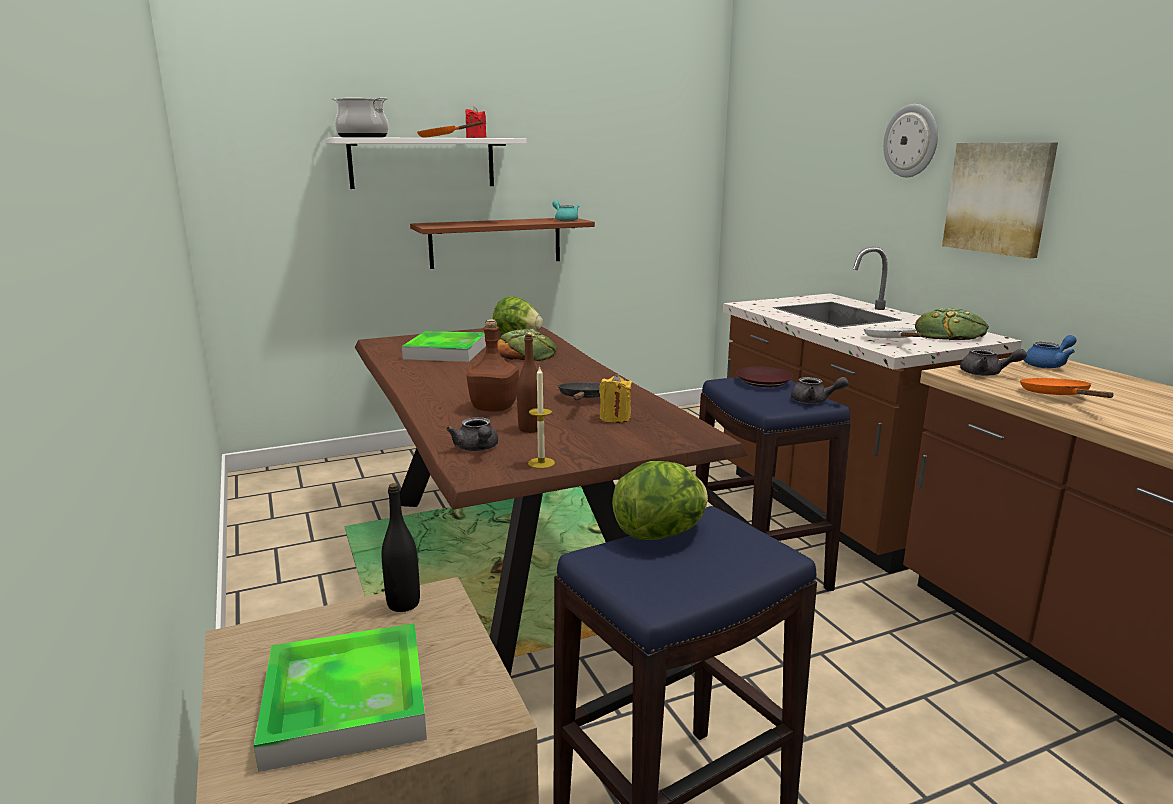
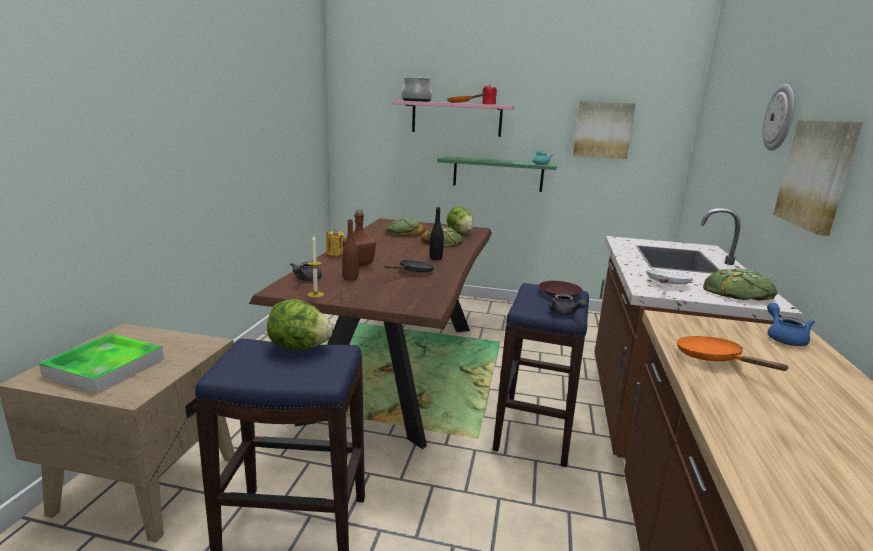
camera: 35 degrees right, 0 degrees up
white shelf [326,137,527,189] -> pink shelf [392,100,515,137]
black bottle [382,483,420,612] -> black bottle moved to [430,207,444,260]
tray [402,331,486,362] -> bread [385,218,425,236]
brown shelf [410,218,595,269] -> green shelf [437,156,557,192]
yellow candle [599,374,632,423] -> yellow candle moved to [326,229,345,256]
grey teapot [960,348,1027,376] -> none
orange frying pan [1020,378,1114,398] -> orange frying pan turned 60 degrees counterclockwise [676,336,789,371]
blue teapot [1024,335,1077,368] -> blue teapot turned 105 degrees counterclockwise [767,303,815,346]
none -> picture [573,101,635,159]

